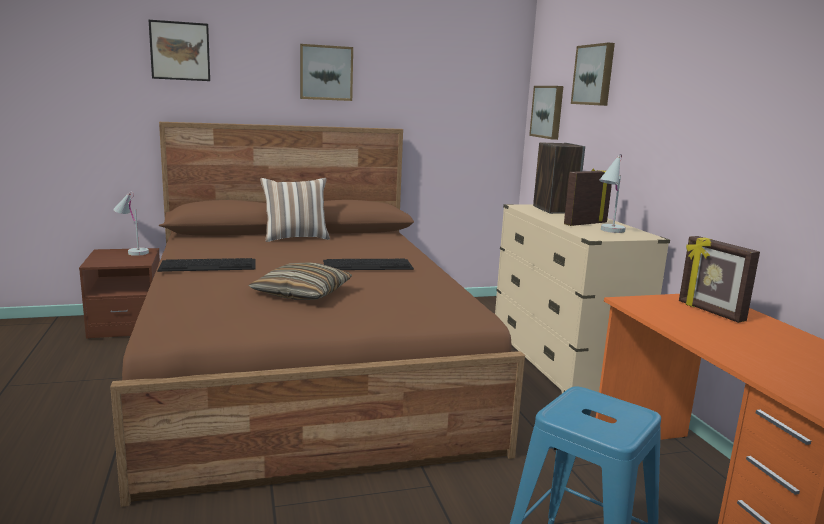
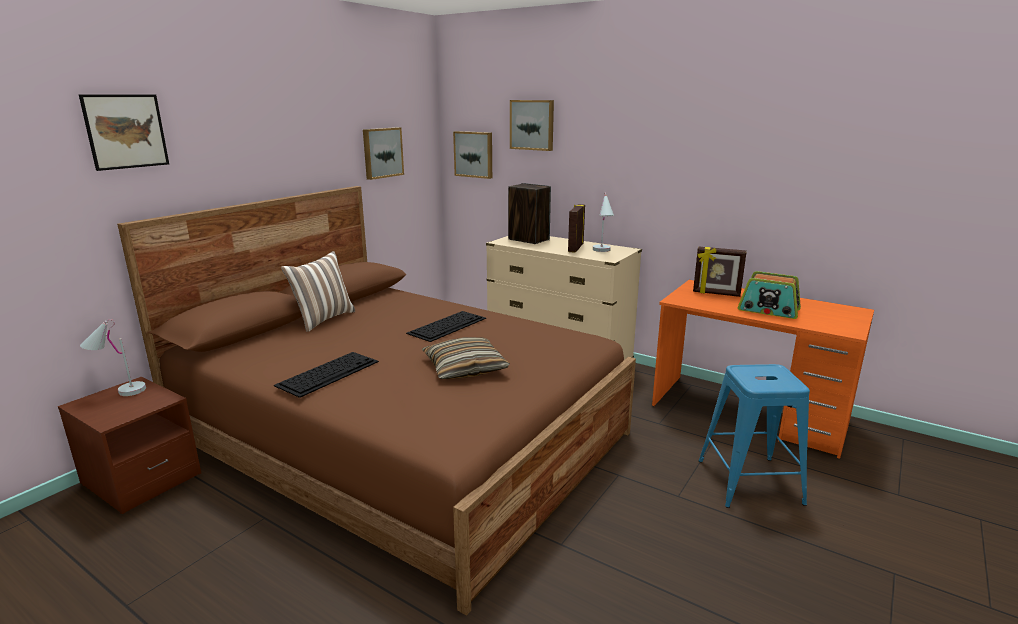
camera: 40 degrees left, 5 degrees up
picture [300,44,353,101] -> picture moved to [363,127,404,180]
none -> radio [738,271,801,319]

